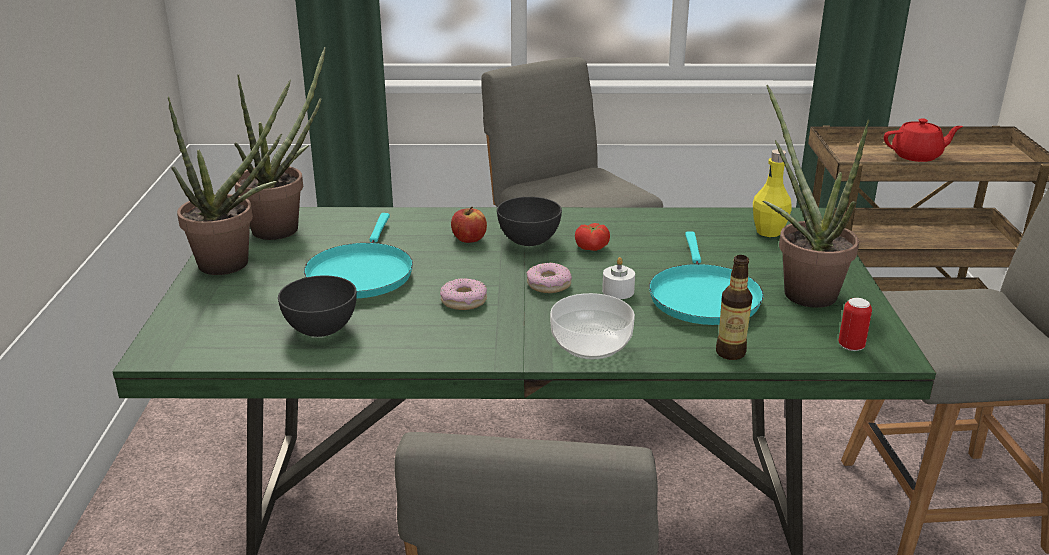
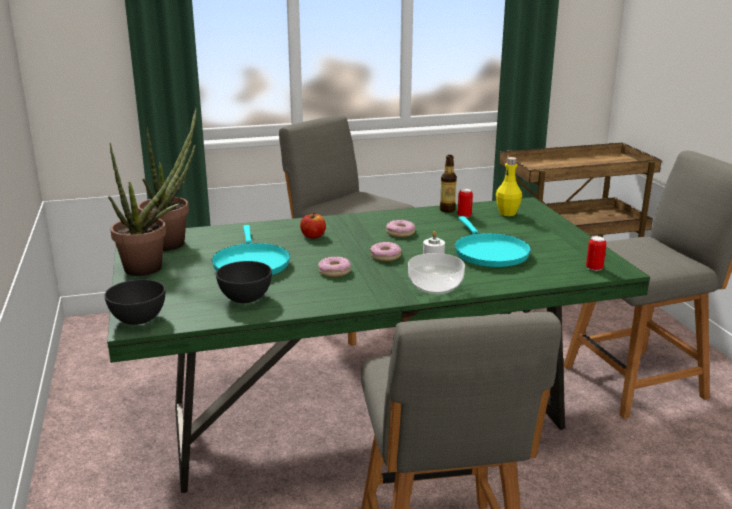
camera: 15 degrees left, 5 degrees down
grey bowl [497,197,562,246] -> grey bowl moved to [104,279,165,325]
tomato [575,223,610,251] -> donut [386,220,416,237]
bottle [716,255,753,360] -> bottle moved to [440,155,457,213]
potted plant [763,85,870,308] -> none
red teapot [884,118,963,162] -> none
none -> can [458,189,473,218]

